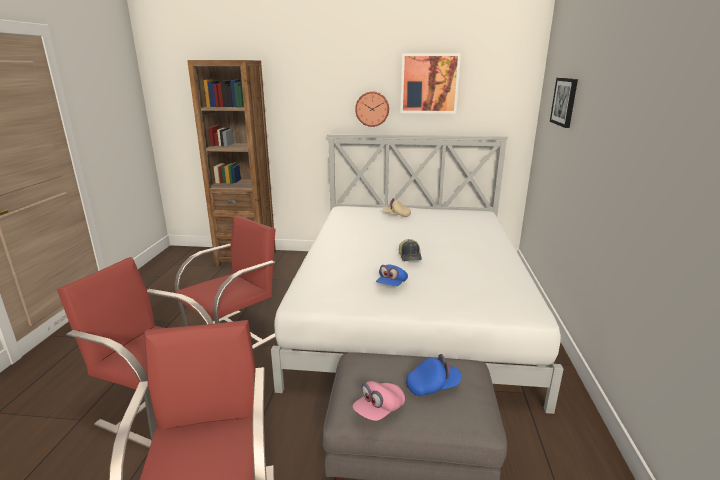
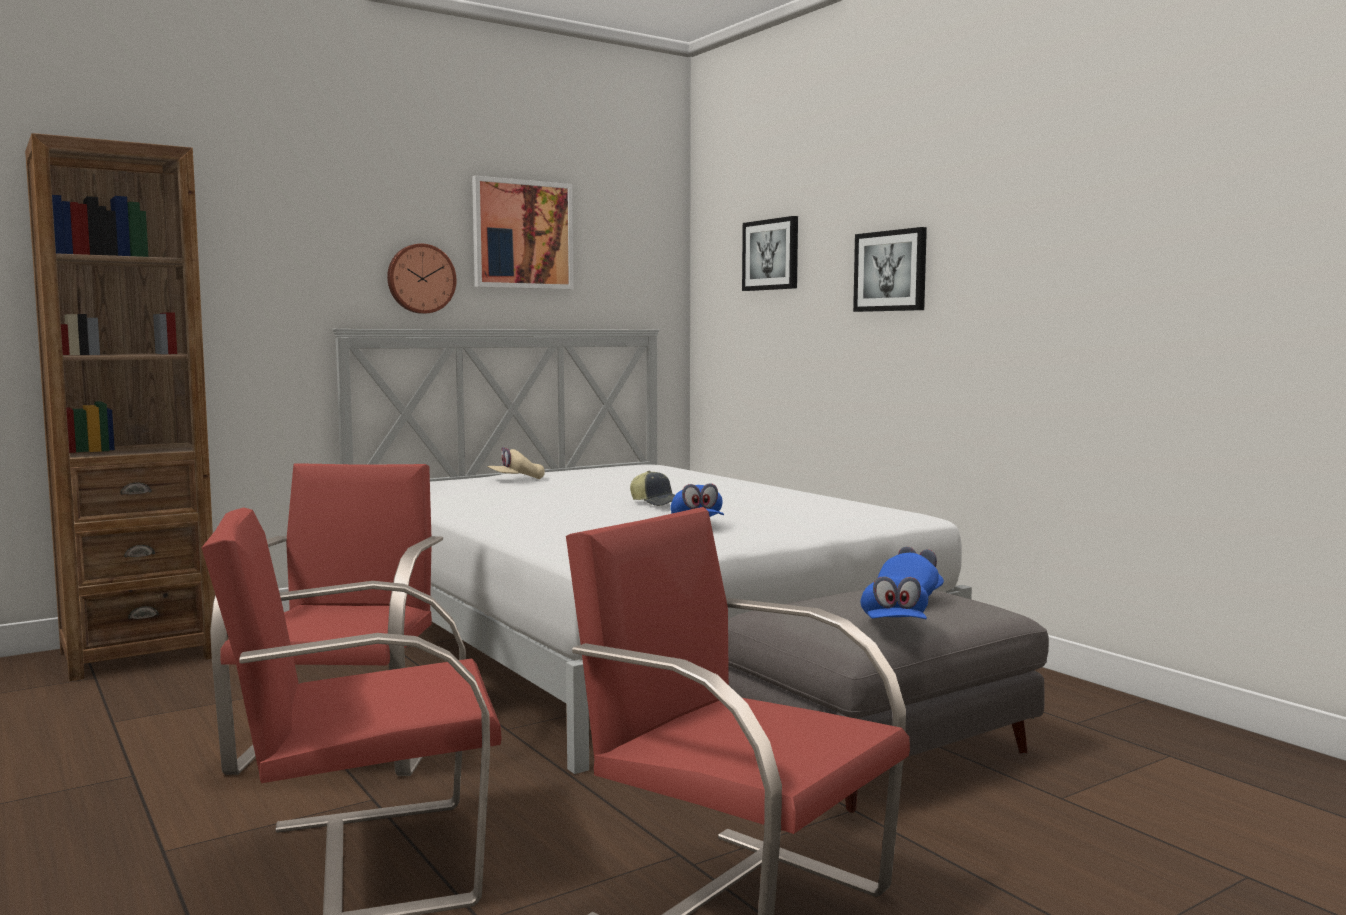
camera: 40 degrees left, 15 degrees down
pink cap [353,381,405,421] -> blue cap [861,576,928,619]
none -> picture [853,227,927,312]

